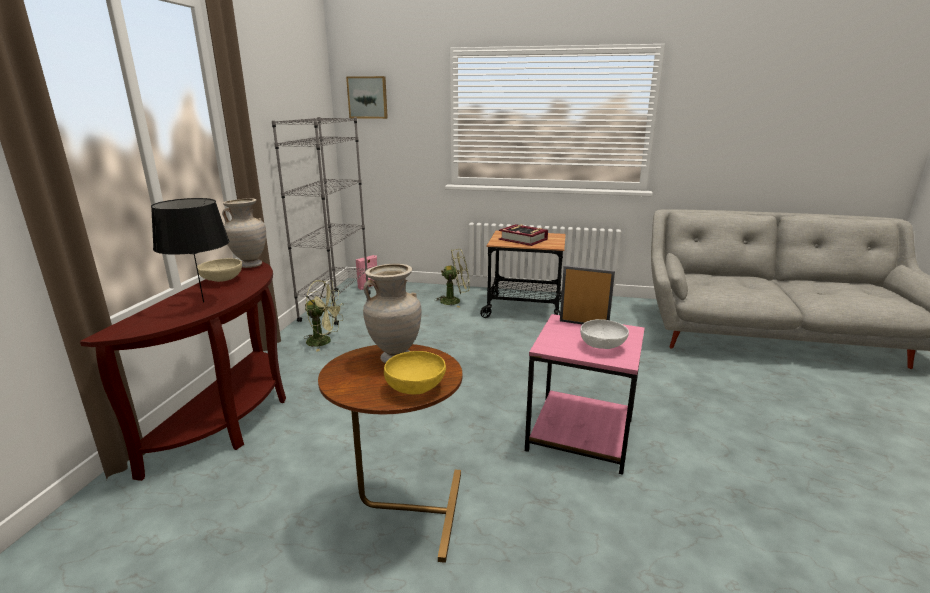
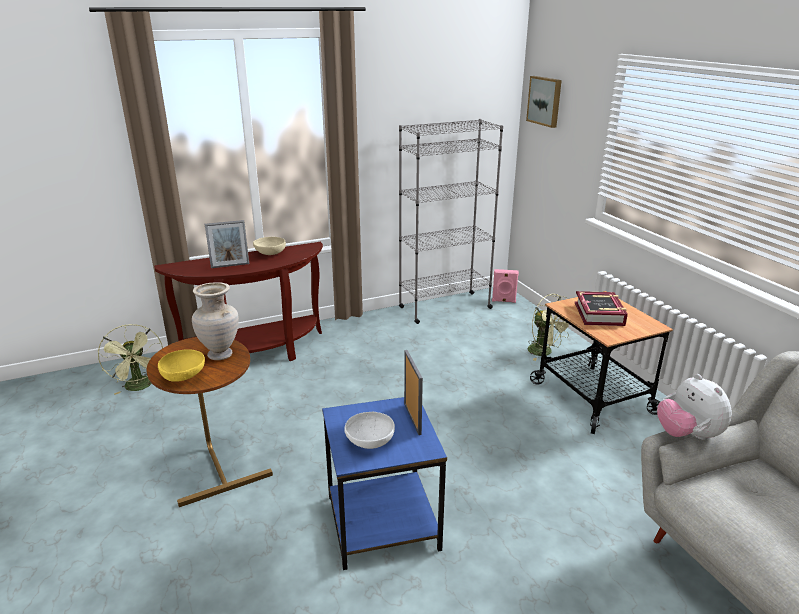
camera: 55 degrees right, 5 degrees up
black table lamp [151,198,230,303] -> picture frame [205,220,249,268]
beige vase [222,198,266,268] -> none
green fan [303,280,344,352] -> green fan moved to [98,324,163,395]
pink side table [525,314,645,475] -> blue side table [322,397,447,570]
none -> plush toy [657,374,732,440]

